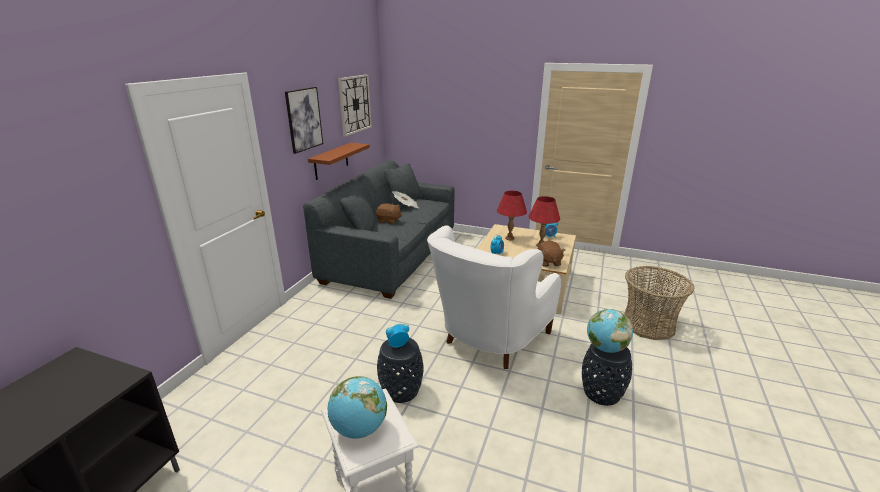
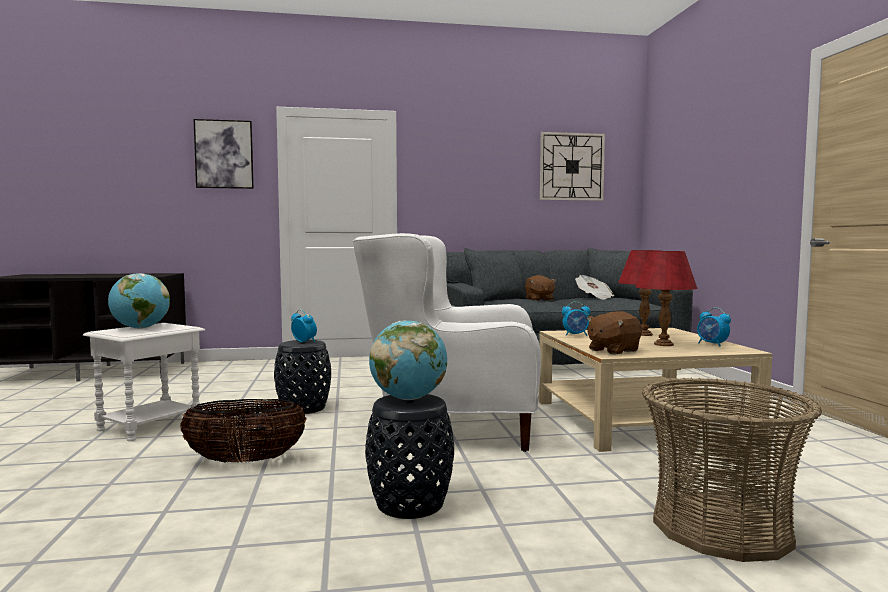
camera: 60 degrees right, 20 degrees down
picture [285,87,323,154] -> picture moved to [194,119,254,189]
brown shelf [308,143,370,180] -> none
none -> basket [180,399,307,463]

